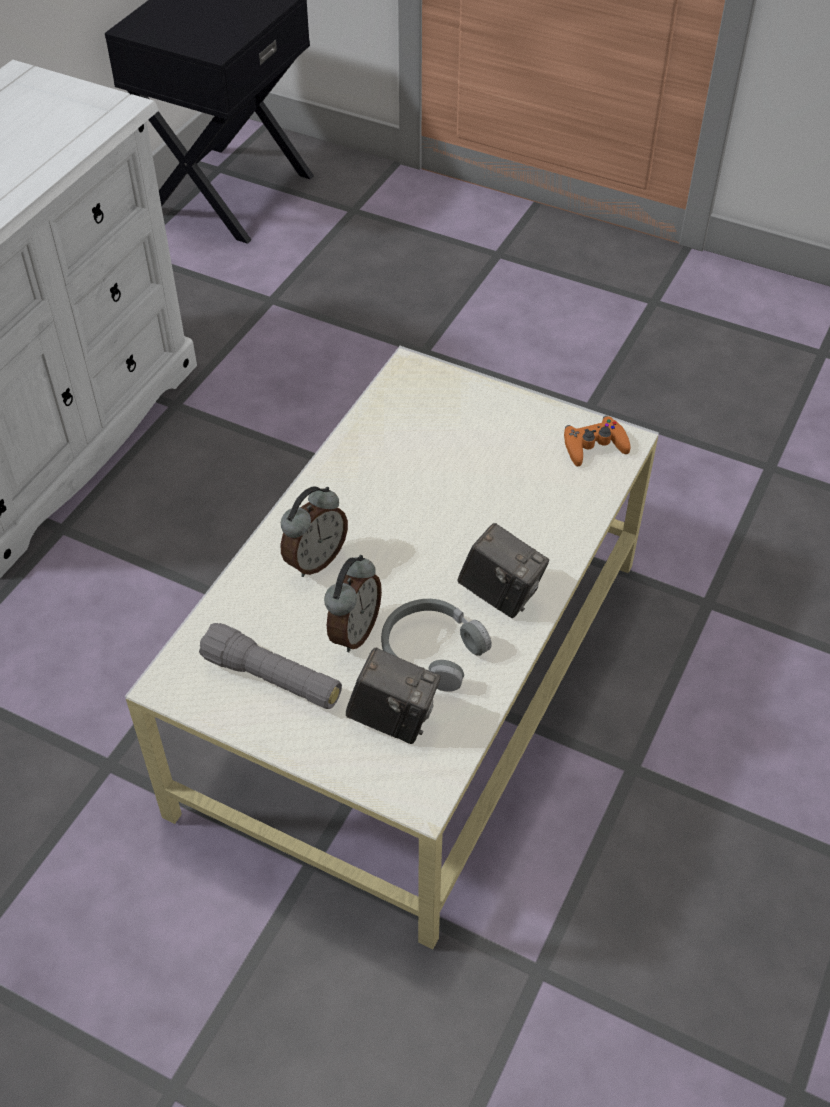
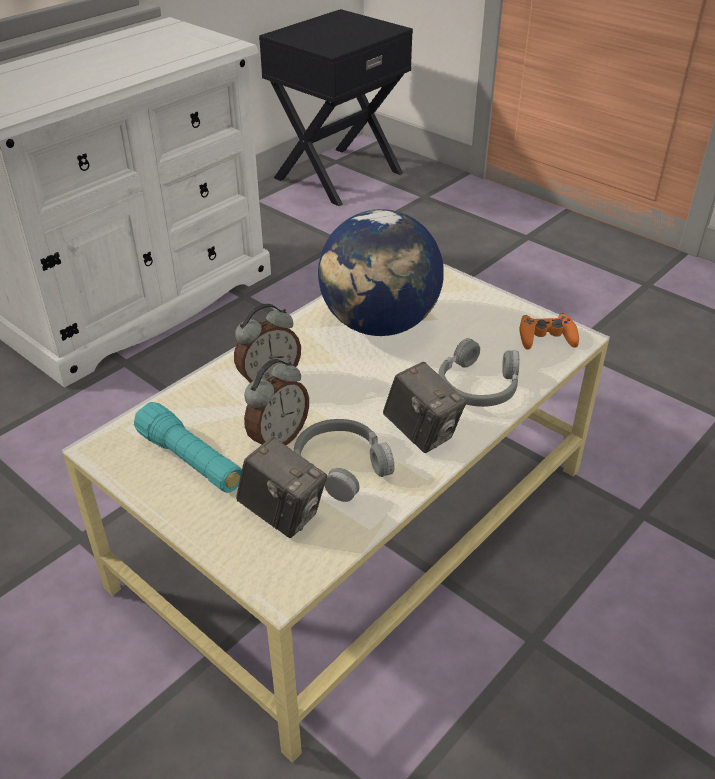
camera: 15 degrees right, 10 degrees down
grey flashlight [199,623,342,709] -> turquoise flashlight [134,402,242,493]
none -> globe [318,209,444,336]
none -> grey headphones [438,338,519,407]

